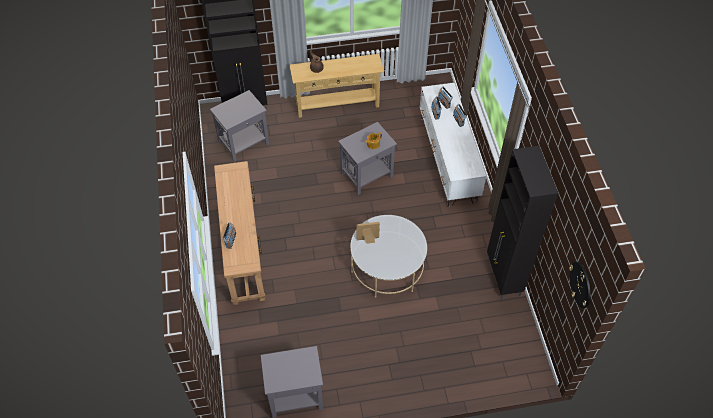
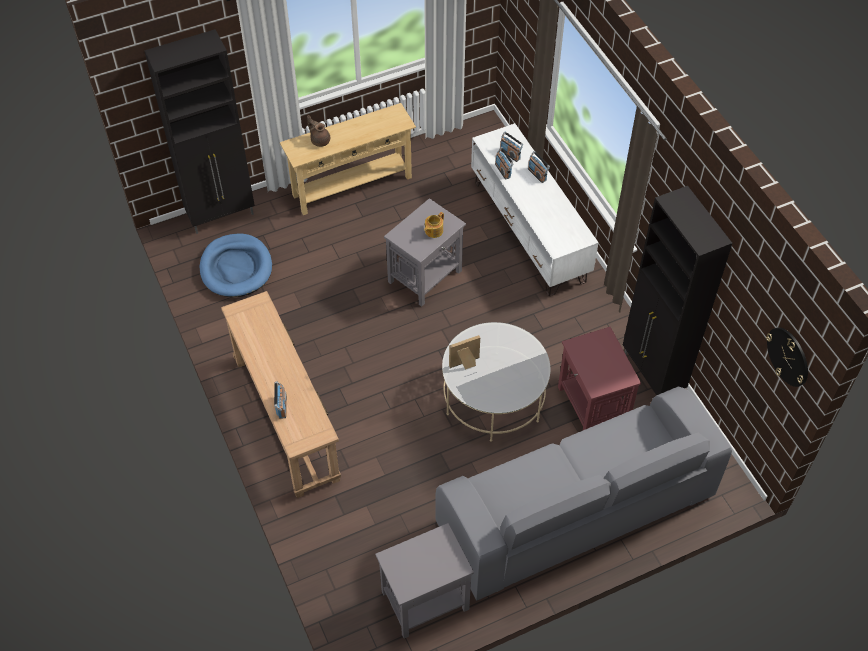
camera: 15 degrees left, 0 degrees up
grey side table [210,90,269,162] -> blue dog bed [200,234,272,297]
none -> grey sofa [435,386,732,600]
none -> red side table [558,327,641,430]

